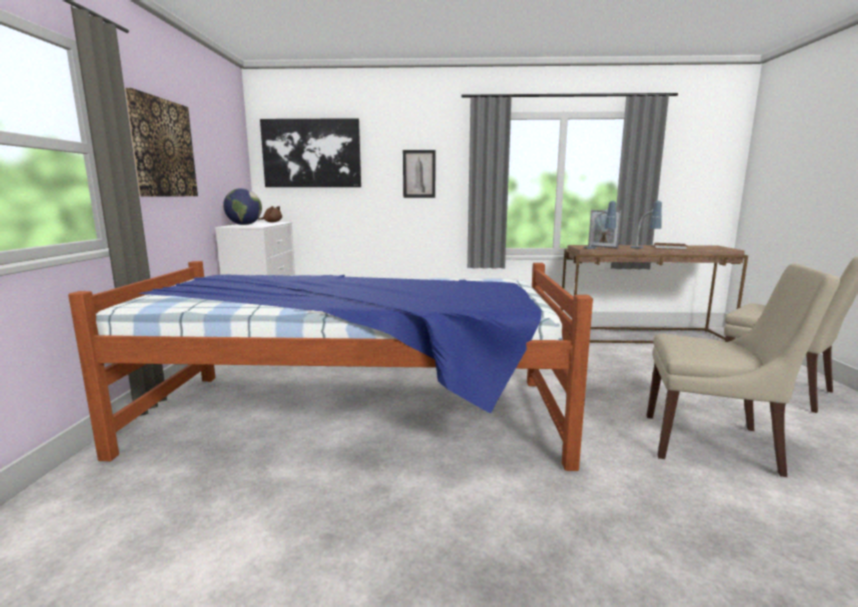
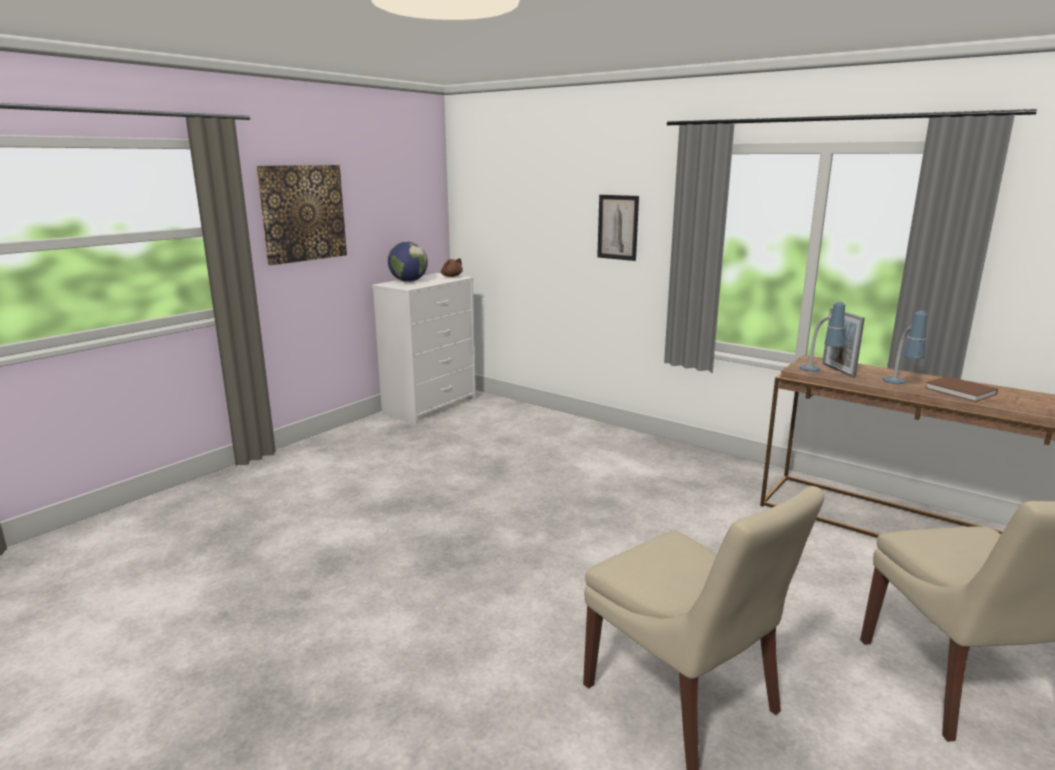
camera: 35 degrees right, 5 degrees up
bed [68,261,593,471] -> none
picture [260,118,361,187] -> none

